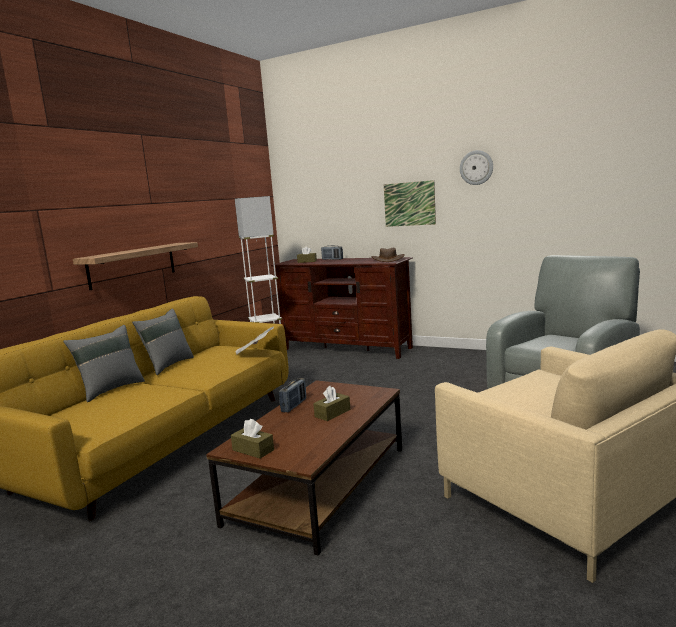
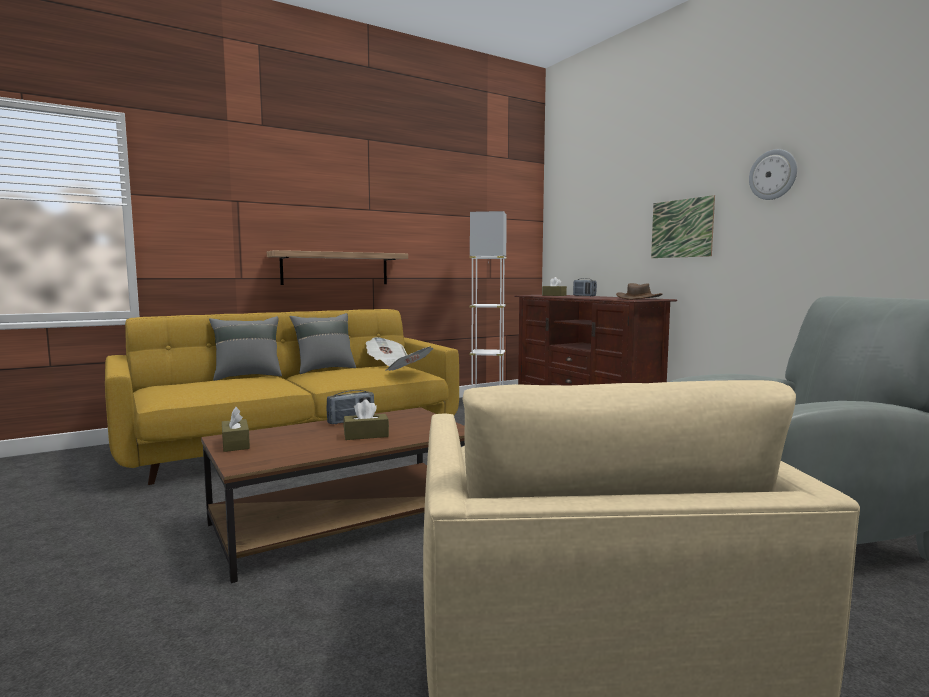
camera: 30 degrees right, 5 degrees down
none -> newspaper [366,337,407,366]

